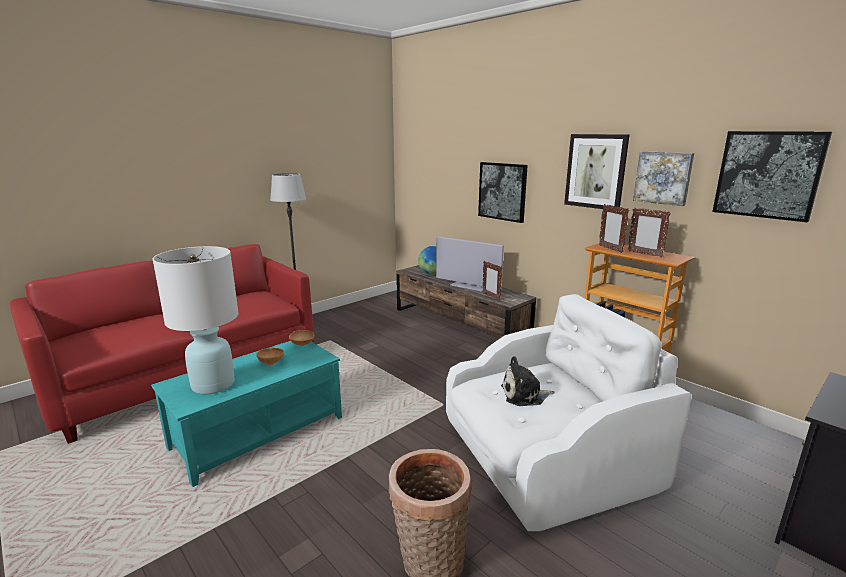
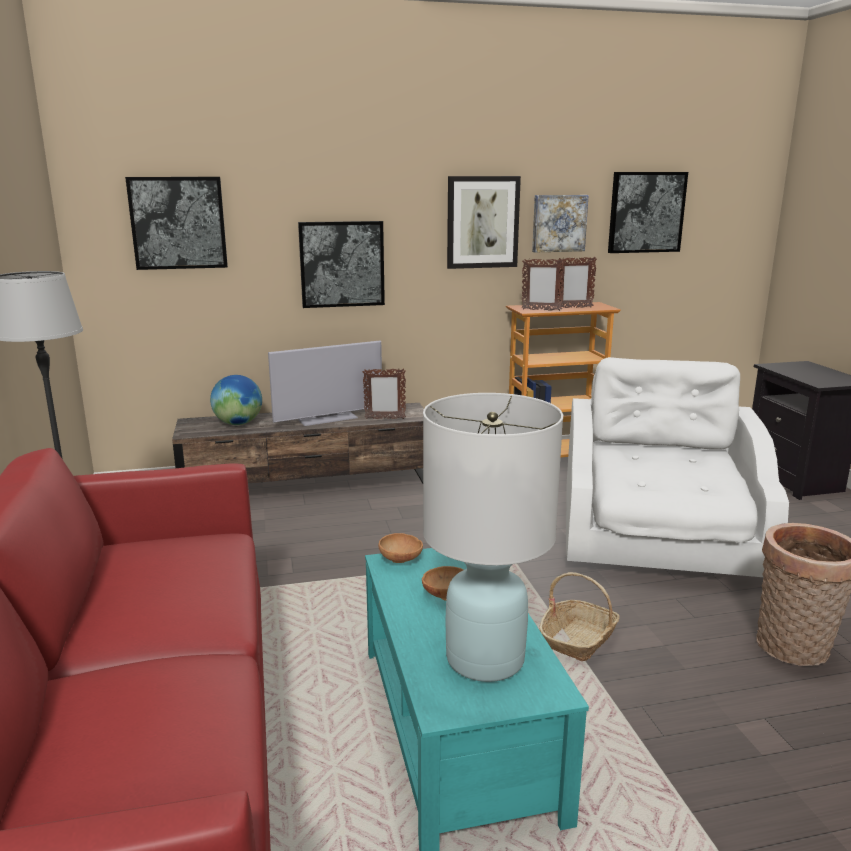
camera: 60 degrees left, 0 degrees up
plush toy [501,356,555,406] -> none
none -> picture [125,177,228,270]
none -> basket [539,572,620,661]

